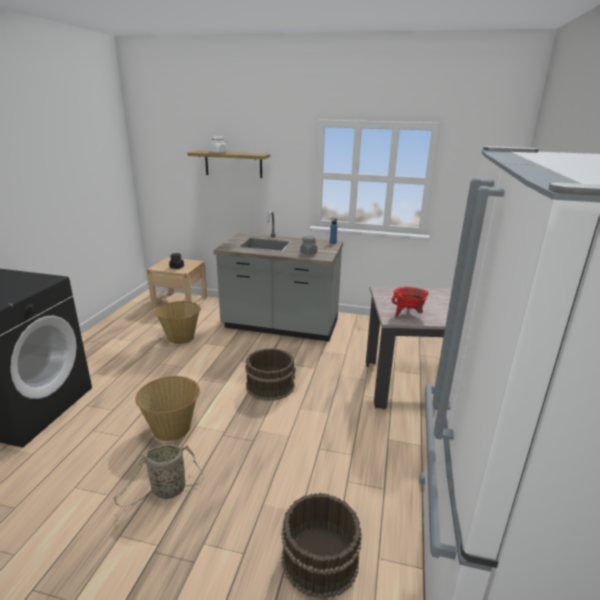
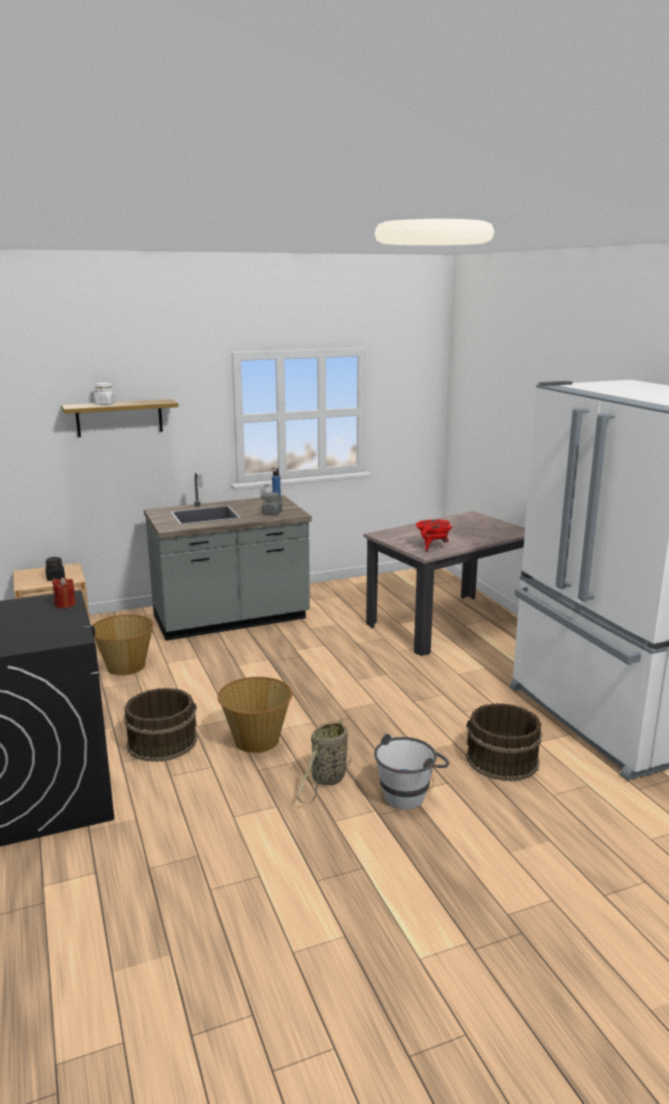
camera: 35 degrees left, 5 degrees down
brown bucket [245,348,296,401] -> brown bucket moved to [124,688,198,762]
none -> red candle [53,577,76,608]
none -> white bucket [374,734,449,810]

